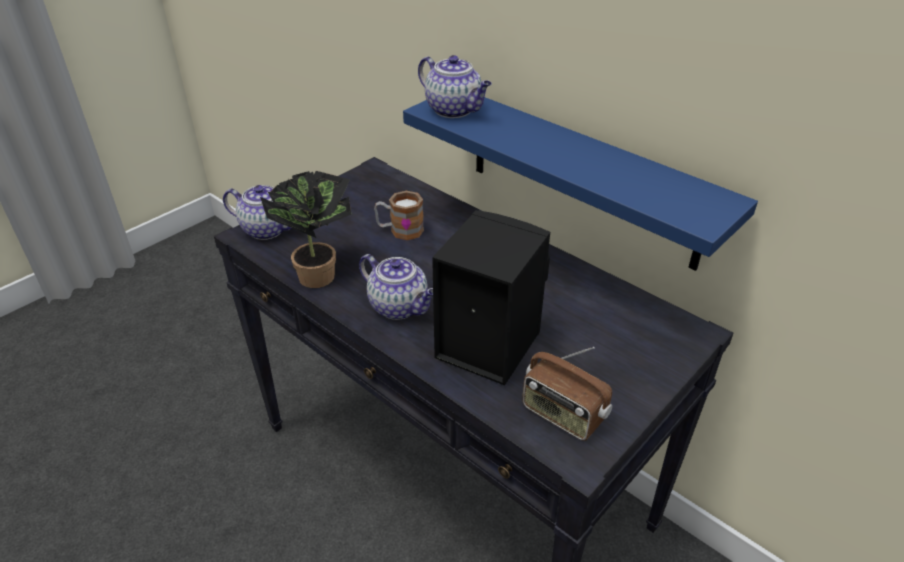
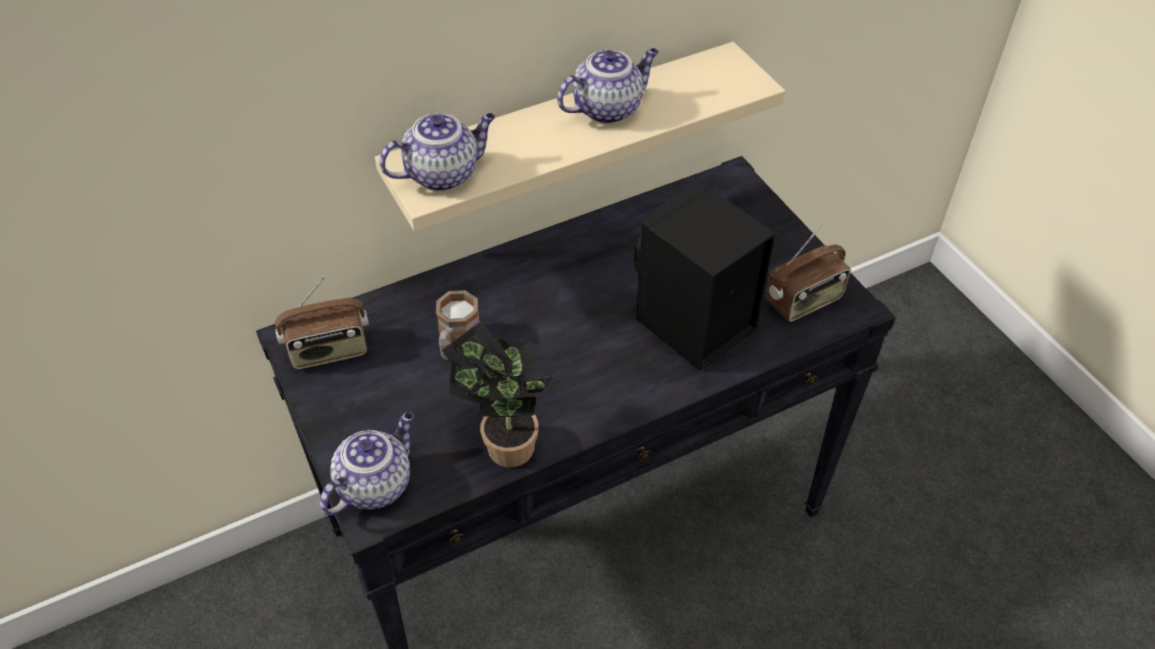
camera: 70 degrees left, 10 degrees up
teapot [359,254,433,320] -> teapot moved to [557,48,659,124]
blue shelf [403,97,758,271] -> beige shelf [375,42,785,232]
none -> radio [275,276,369,369]

